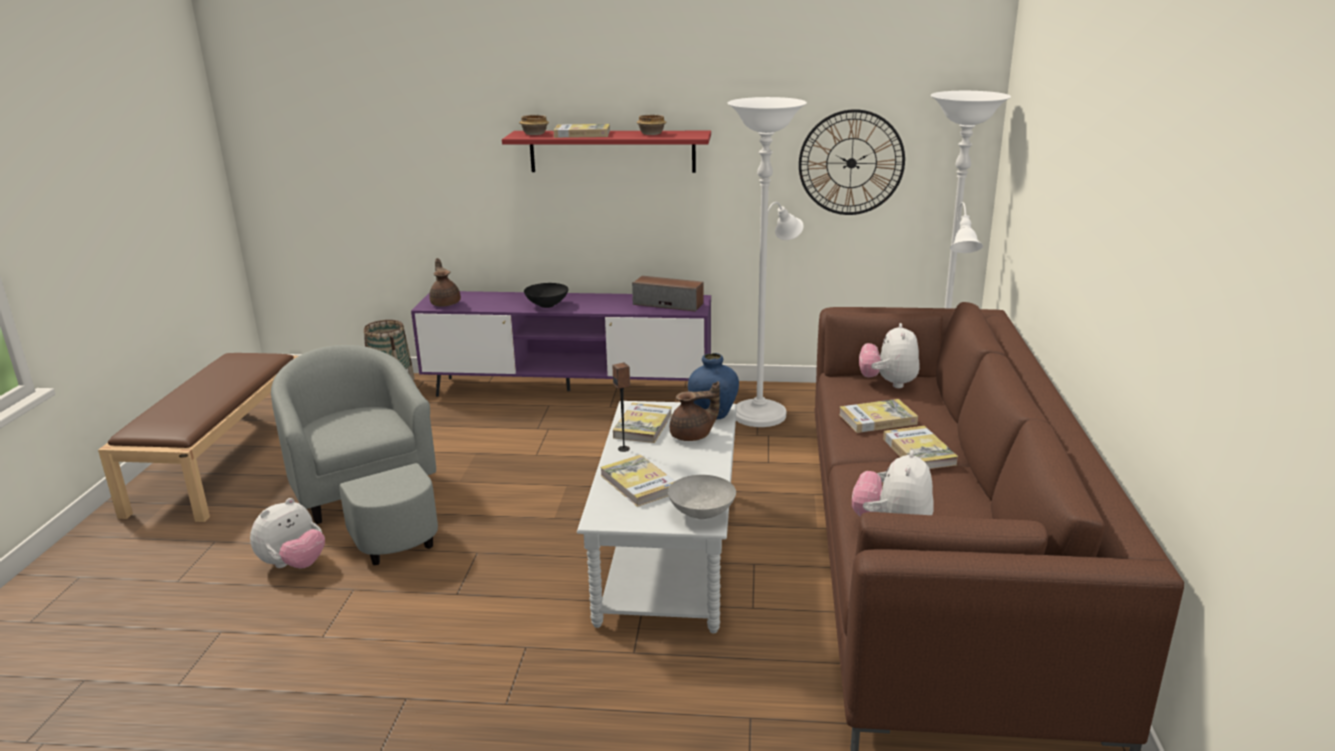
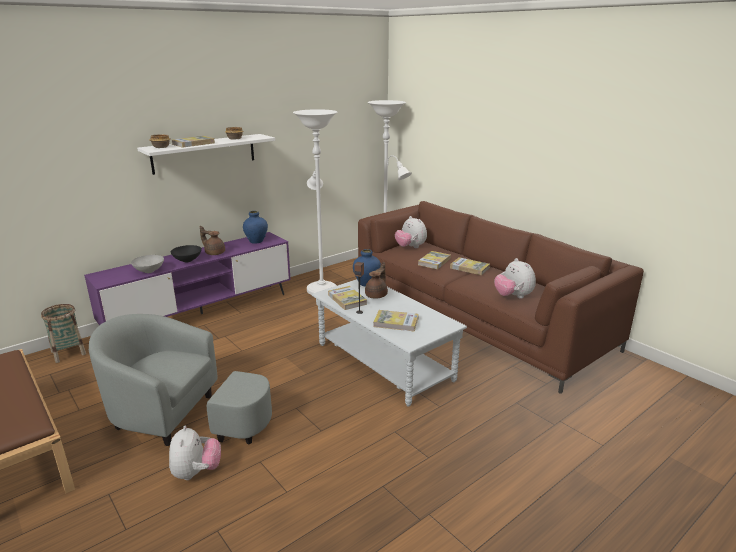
camera: 45 degrees left, 0 degrees up
brown teapot [429,258,461,307] -> brown teapot moved to [200,226,225,255]
red shelf [502,131,711,173] -> white shelf [137,134,275,175]
speaker [632,276,703,312] -> blue vase [243,211,268,244]
grey bowl [668,475,736,519] -> grey bowl moved to [131,255,164,273]
wall clock [799,109,905,215] -> none

